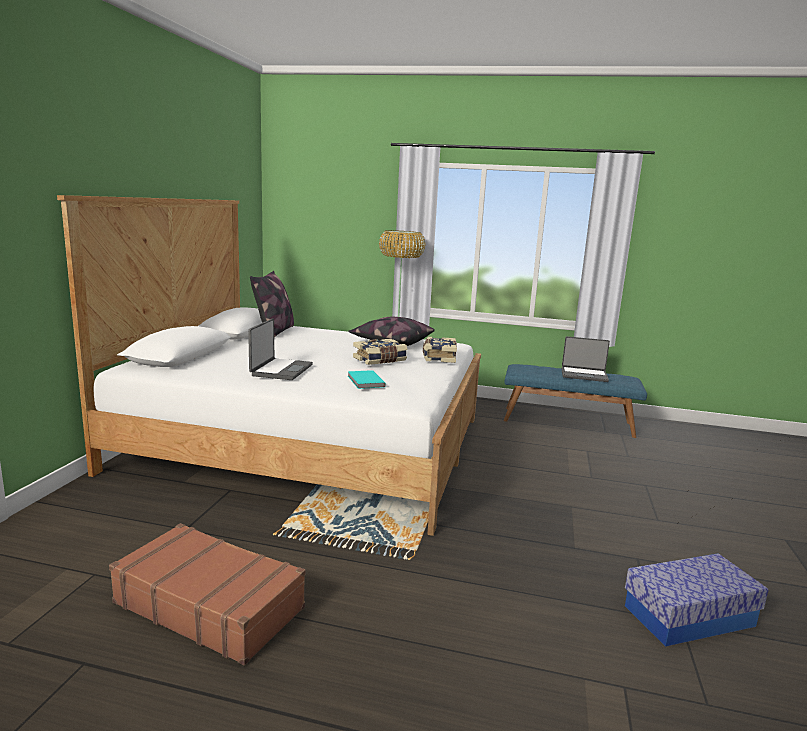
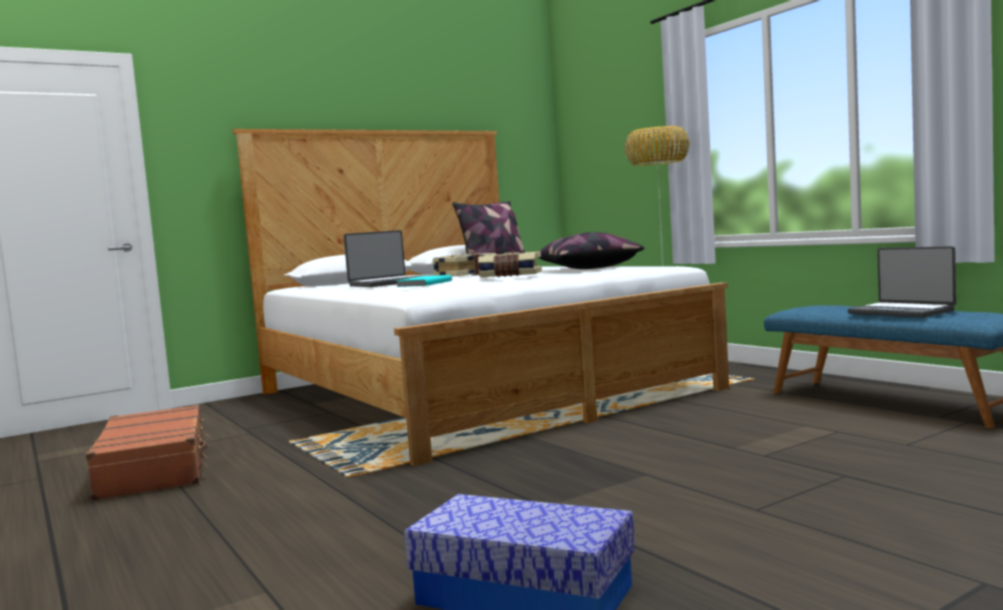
camera: 45 degrees right, 10 degrees down
book [423,337,457,363] -> book moved to [432,253,496,276]

